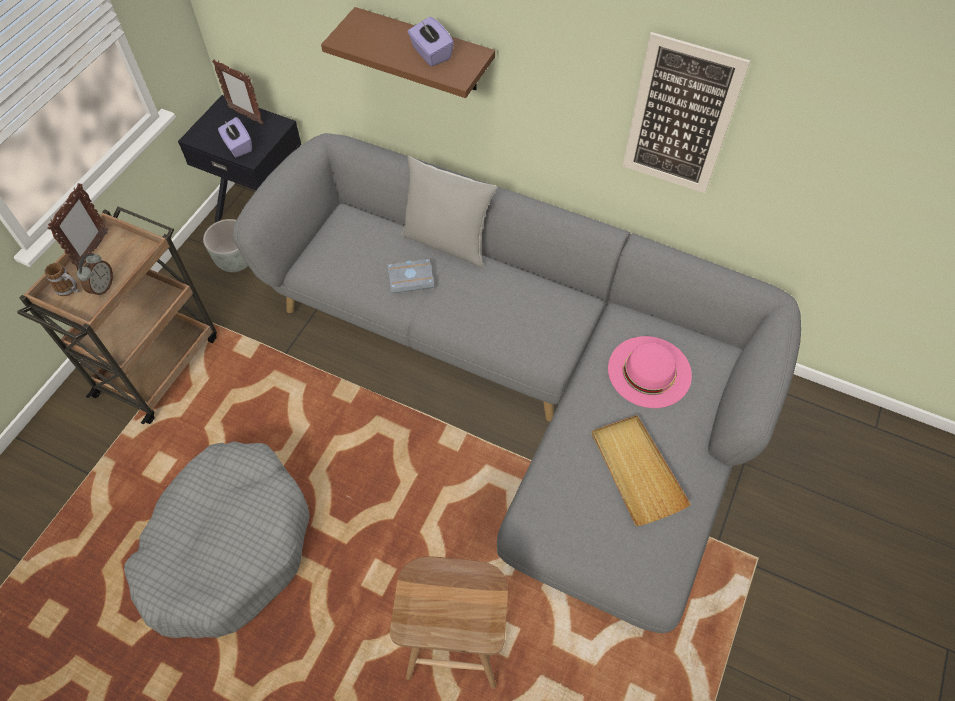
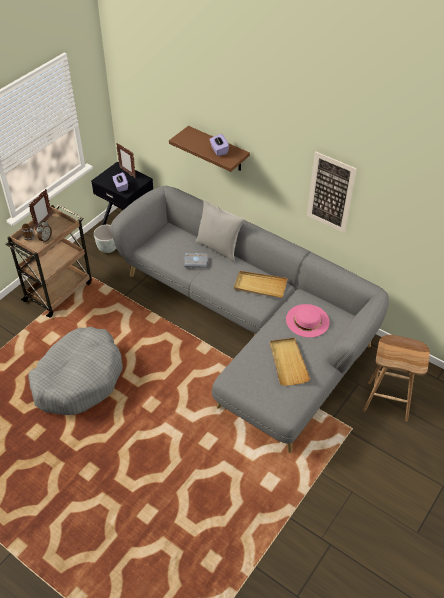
camera: 10 degrees right, 10 degrees down
brown stool [390,556,508,689] -> brown stool moved to [363,335,430,422]
none -> beige tray [234,271,288,298]

